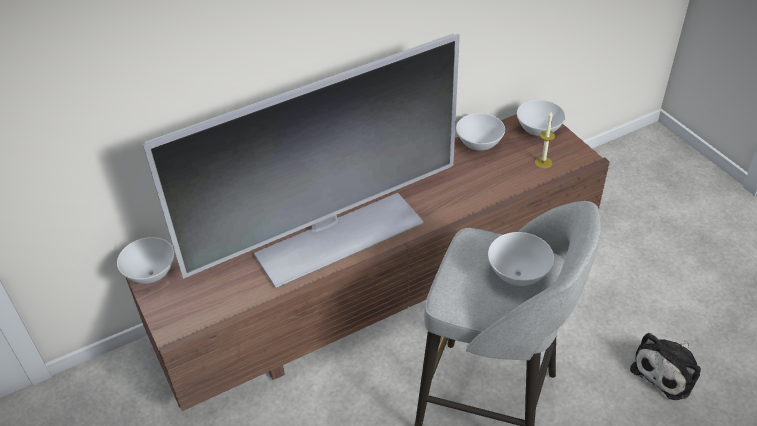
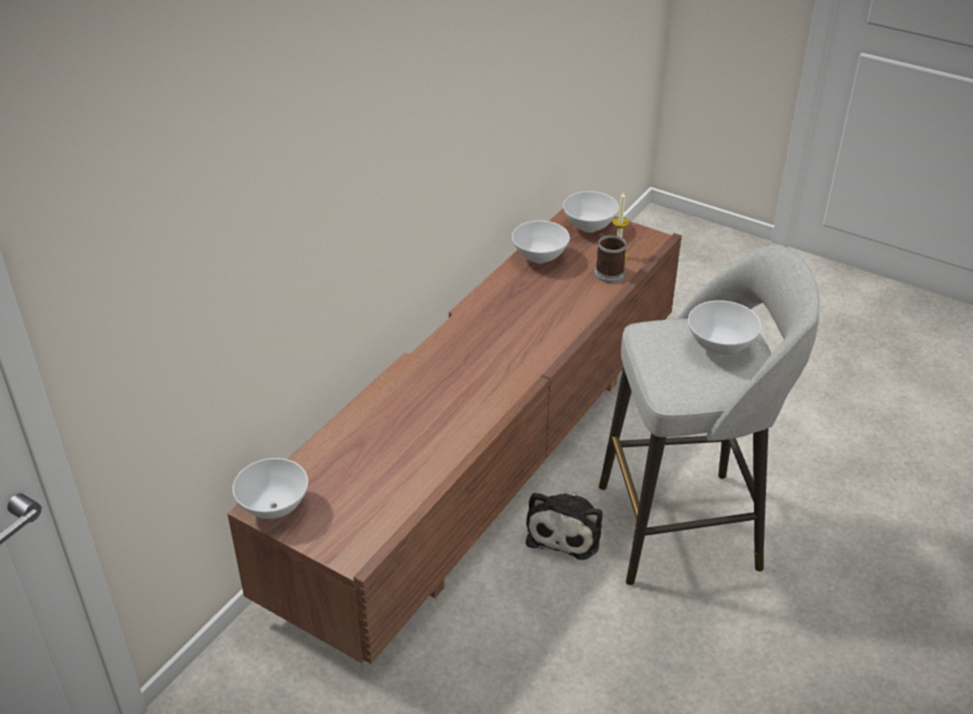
camera: 30 degrees left, 5 degrees down
television [143,34,460,288] -> none
plush toy [630,333,701,400] -> plush toy moved to [526,491,603,560]
none -> mug [595,233,627,283]

